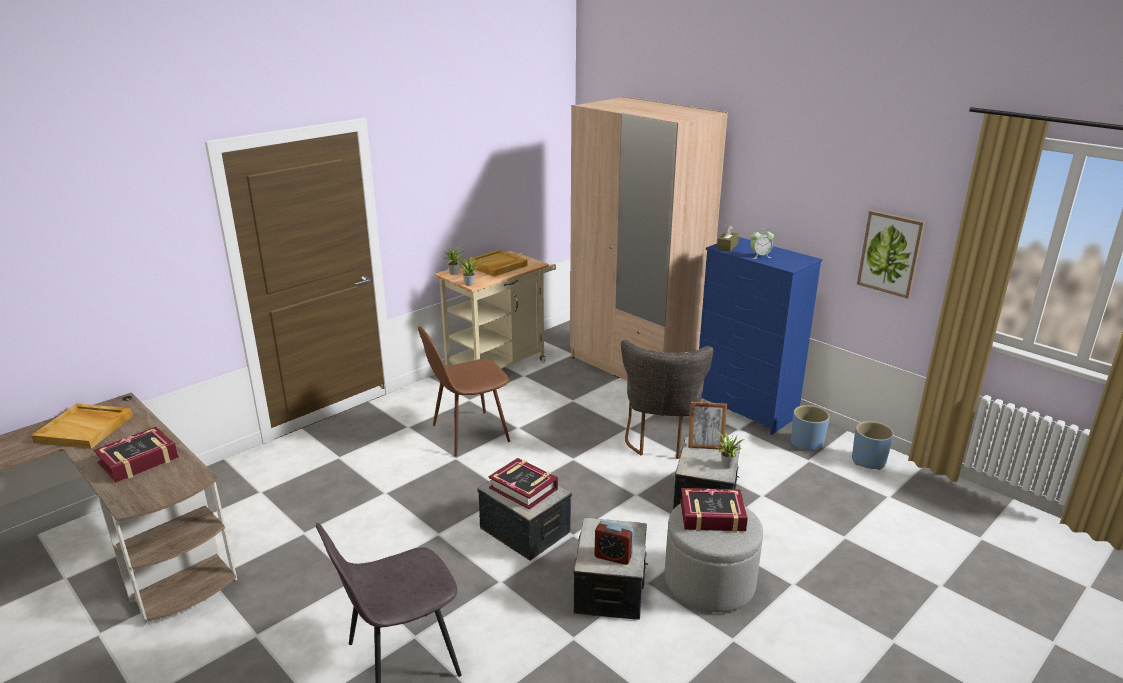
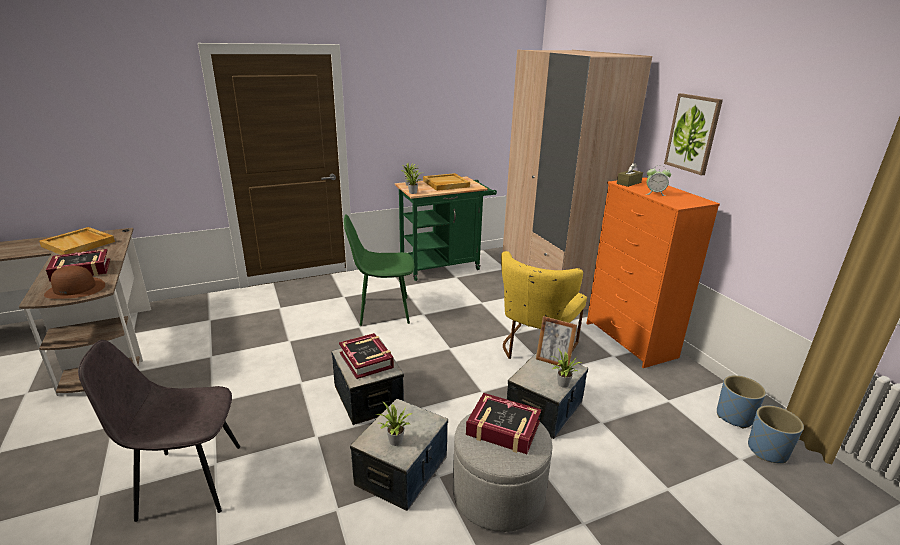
camera: 20 degrees right, 0 degrees up
brown chair [418,326,510,457] -> green chair [344,214,414,326]
beige cart [434,251,556,368] -> green cart [395,176,497,281]
alarm clock [594,520,634,565] -> potted plant [376,401,413,446]
grey chair [621,340,713,459] -> yellow chair [501,251,587,359]
blue dresser [699,237,822,435] -> orange dresser [586,177,720,368]
blue planter [791,405,830,451] -> blue planter moved to [748,406,804,463]
picture [857,210,925,299] -> picture moved to [664,93,723,175]
none -> brown hat [44,266,105,299]

